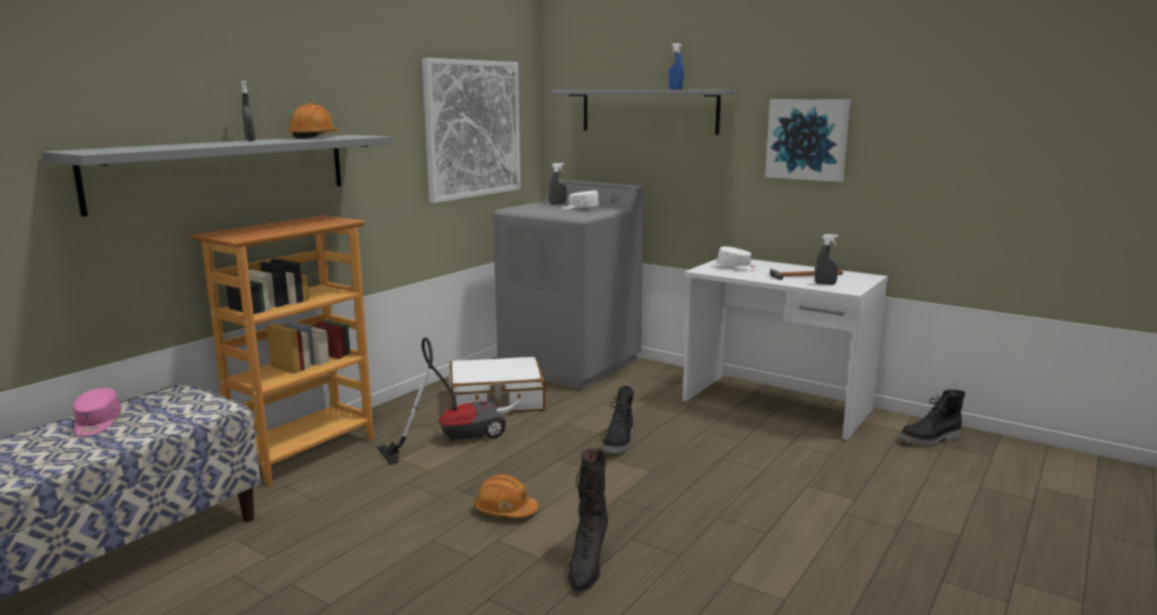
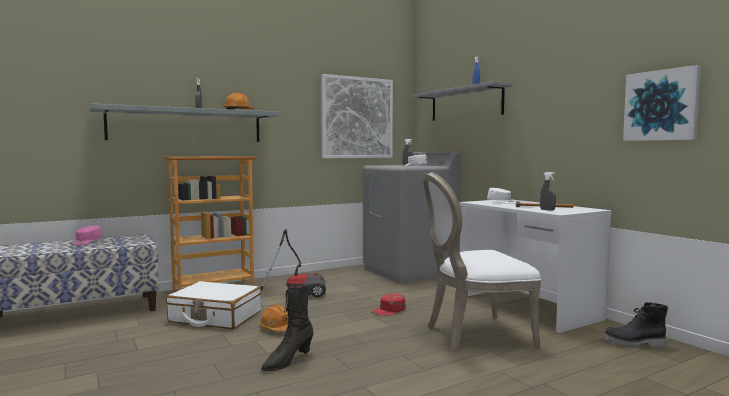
camera: 25 degrees right, 10 degrees down
white suitcase [449,357,545,415] -> white suitcase moved to [166,281,261,329]
black boot [603,386,634,453] -> red cap [371,294,406,316]
picture [765,99,850,182] -> picture moved to [623,65,701,141]
none -> white chair [422,172,541,352]

